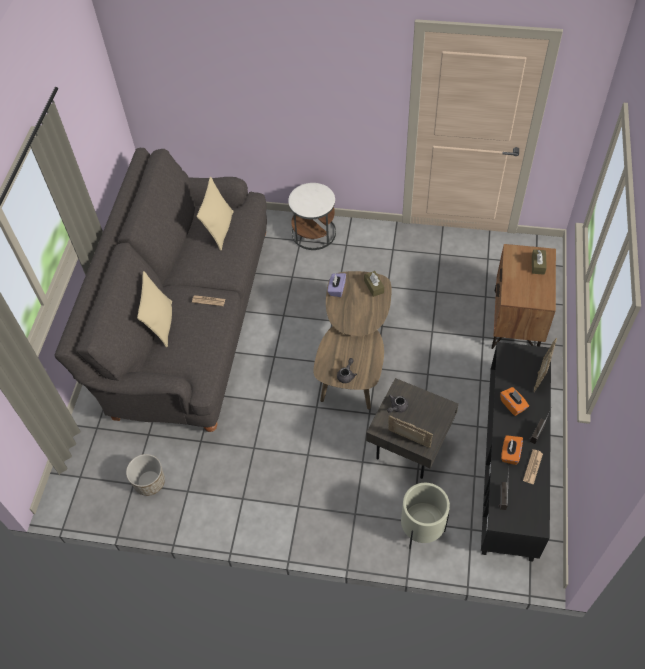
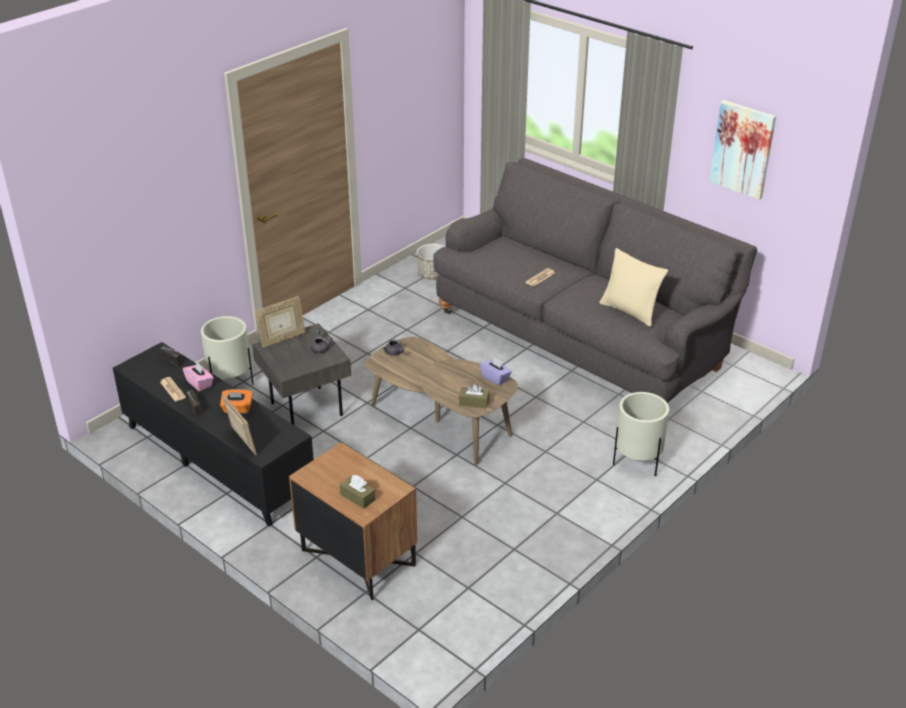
camera: 120 degrees right, 20 degrees down
beige pillow [137,271,172,347] -> none
white side table [288,183,336,250] -> beige planter [613,392,669,476]
orange tissue box [501,435,523,465] -> pink tissue box [183,362,214,391]
none -> picture [709,100,776,200]

